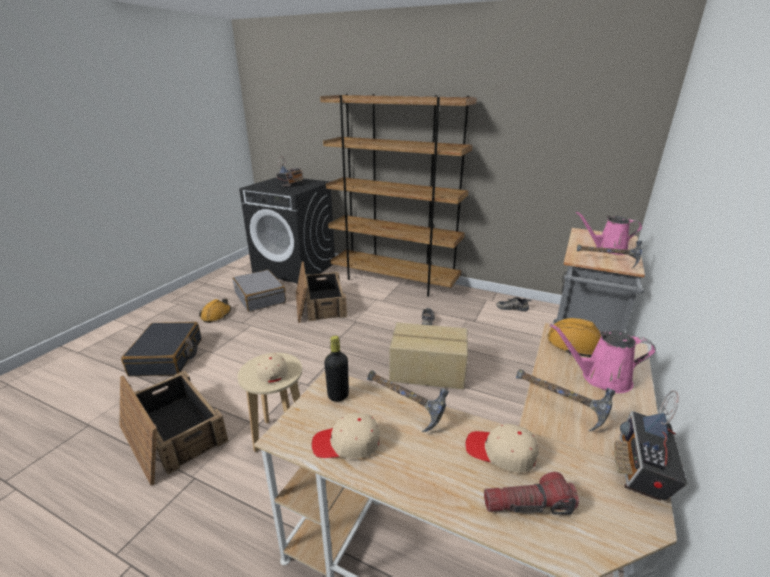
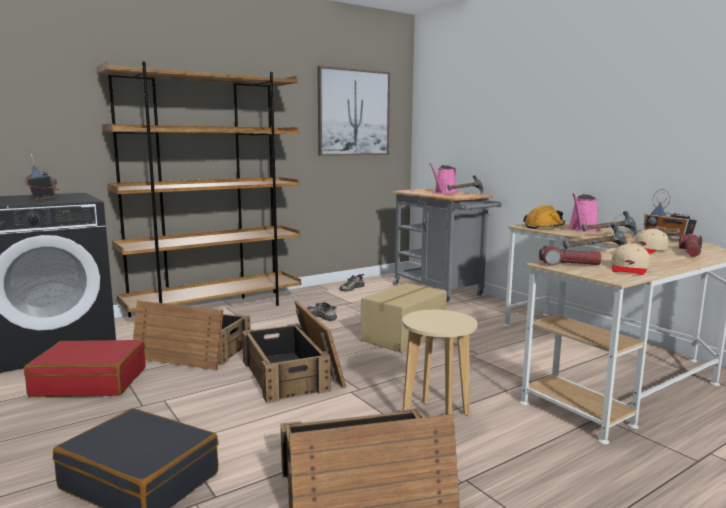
camera: 60 degrees left, 15 degrees down
orange hard hat [199,298,231,323] -> none
grey suitcase [233,270,286,312] -> red suitcase [24,340,145,397]
beige cap [256,354,288,383] -> none
black bottle [324,336,349,402] -> flashlight [539,246,601,265]
none -> crate [242,301,346,403]
none -> picture [317,66,390,156]

